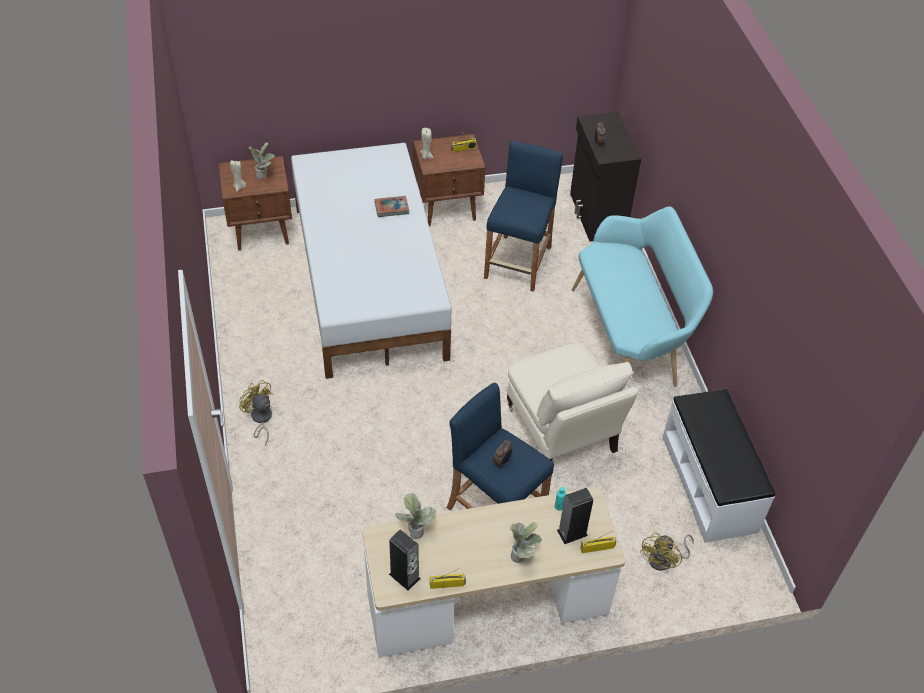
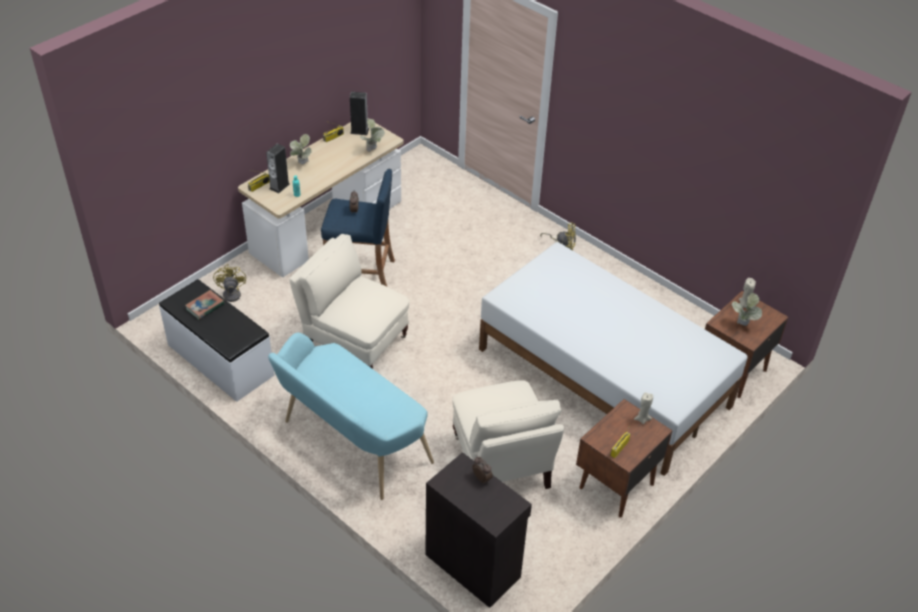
camera: 145 degrees right, 5 degrees down
book [374,196,409,217] -> book moved to [185,290,225,320]
blue stool [484,141,563,292] -> beige armchair [453,380,564,489]

